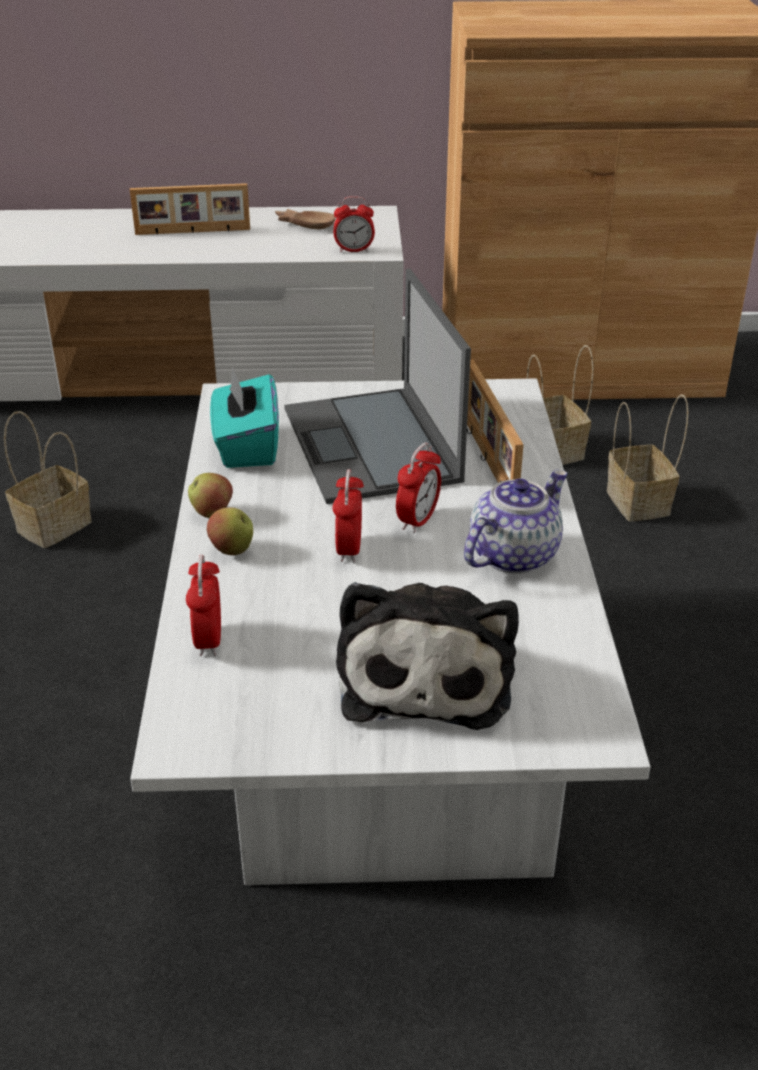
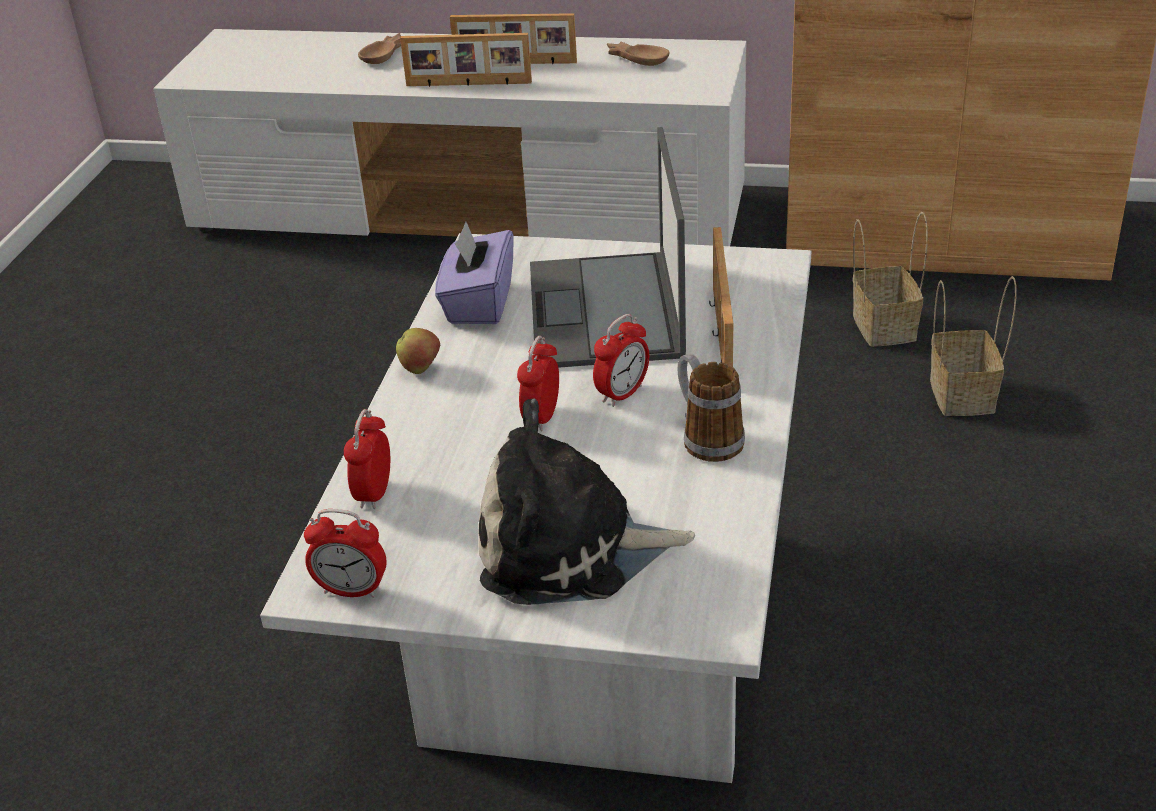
camera: 15 degrees right, 0 degrees up
basket [4,411,92,548] -> none
apple [207,507,253,555] -> none
turquoise tissue box [210,367,279,468] -> purple tissue box [435,221,514,324]
alarm clock [334,196,375,252] -> alarm clock moved to [304,509,387,598]
plush toy [336,582,519,730] -> plush toy turned 75 degrees clockwise [478,398,695,605]
teapot [464,470,568,574] -> mug [678,353,745,462]
none -> brown bowl [358,33,401,64]
none -> picture frame [400,33,532,87]

